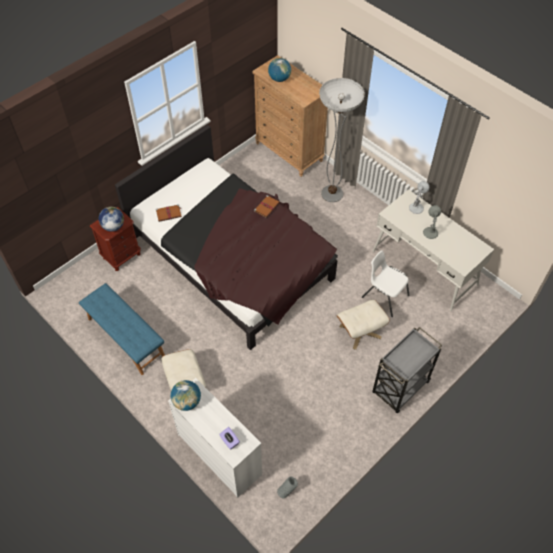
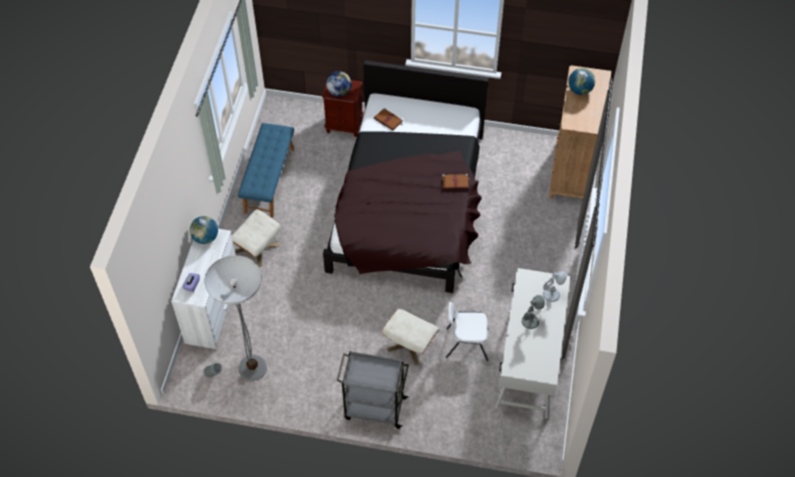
camera: 55 degrees right, 0 degrees up
floor lamp [319,78,365,202] -> floor lamp moved to [204,255,267,381]
white chair [362,250,410,317] -> white chair turned 90 degrees counterclockwise [446,302,489,361]

